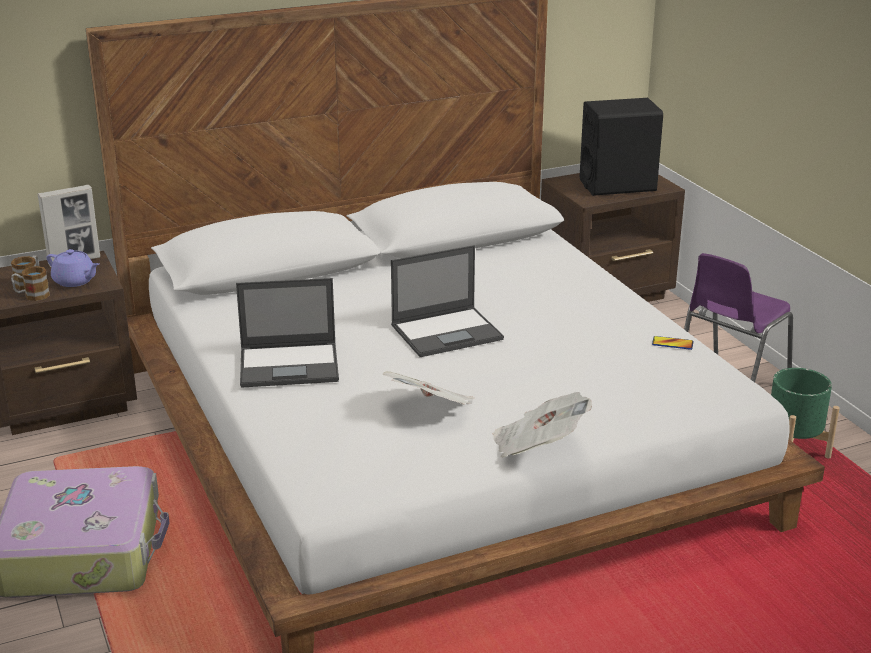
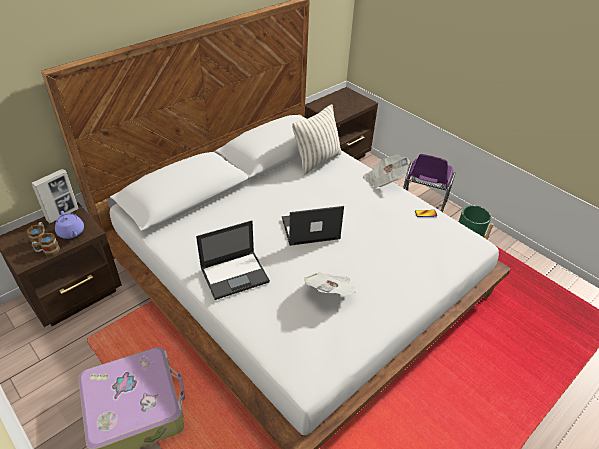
camera: 20 degrees left, 15 degrees up
purple teapot [47,249,99,287] -> purple teapot turned 45 degrees clockwise [55,211,84,239]
laptop [391,245,504,357] -> laptop turned 150 degrees counterclockwise [282,206,344,246]
newspaper [493,392,592,458] -> newspaper moved to [363,154,410,189]
black speaker [580,98,663,196] -> none
none -> pillow [292,105,342,175]

